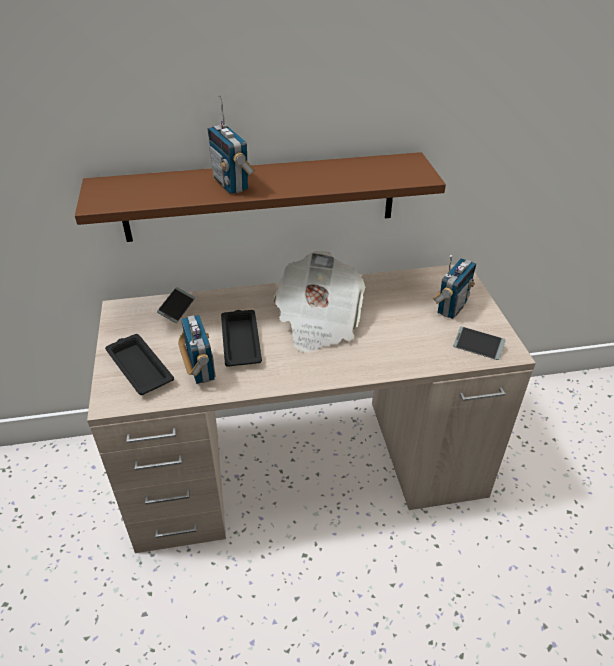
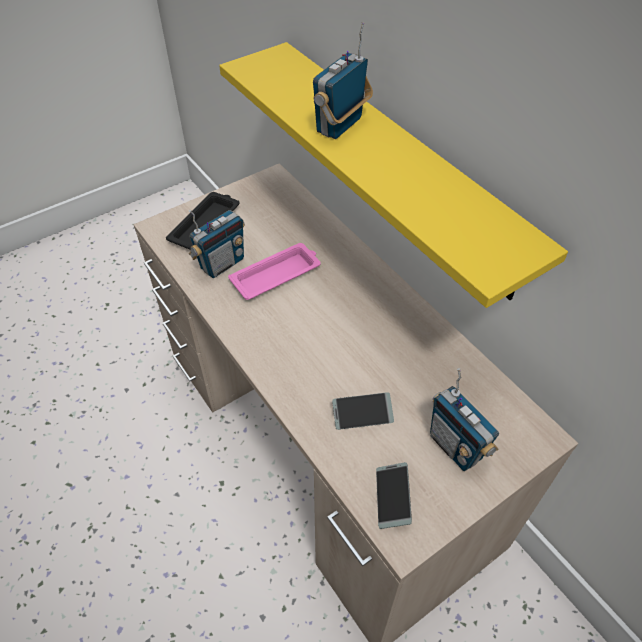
camera: 65 degrees right, 10 degrees up
brown shelf [75,152,446,242] -> yellow shelf [219,42,568,308]
phone [157,287,195,323] -> phone moved to [332,392,394,430]
black tray [221,310,262,367] -> pink tray [228,243,321,300]
newspaper [274,251,365,352] -> none
radio [433,255,476,319] -> radio turned 45 degrees clockwise [430,368,499,471]

